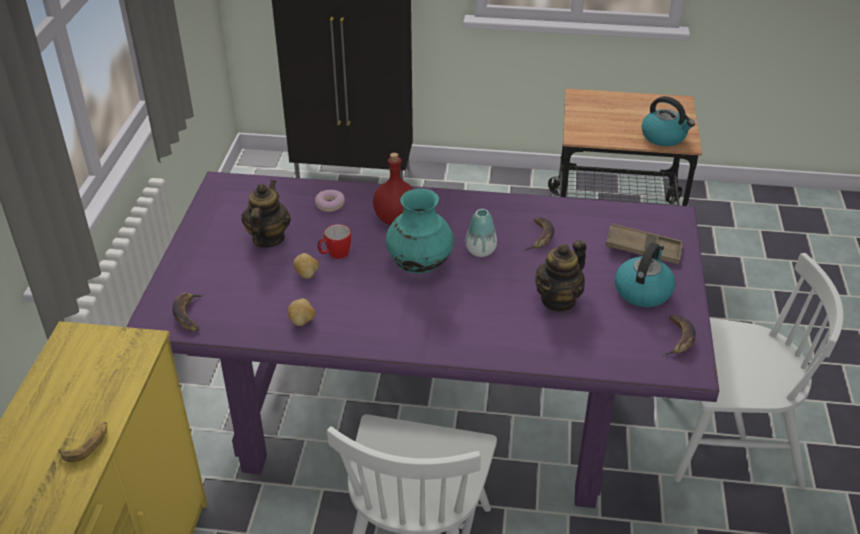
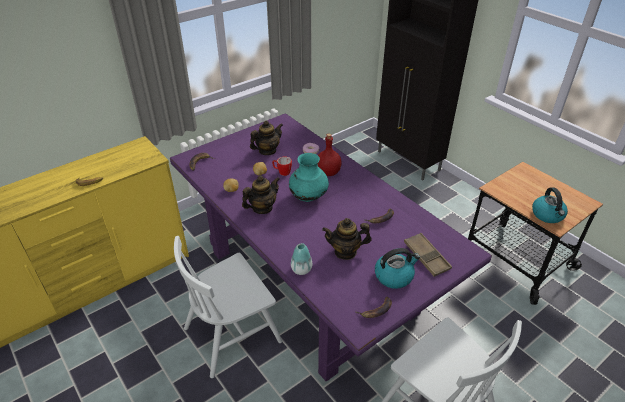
camera: 45 degrees right, 0 degrees up
vase [466,209,497,257] -> vase moved to [291,243,312,275]
none -> teapot [242,175,280,214]

